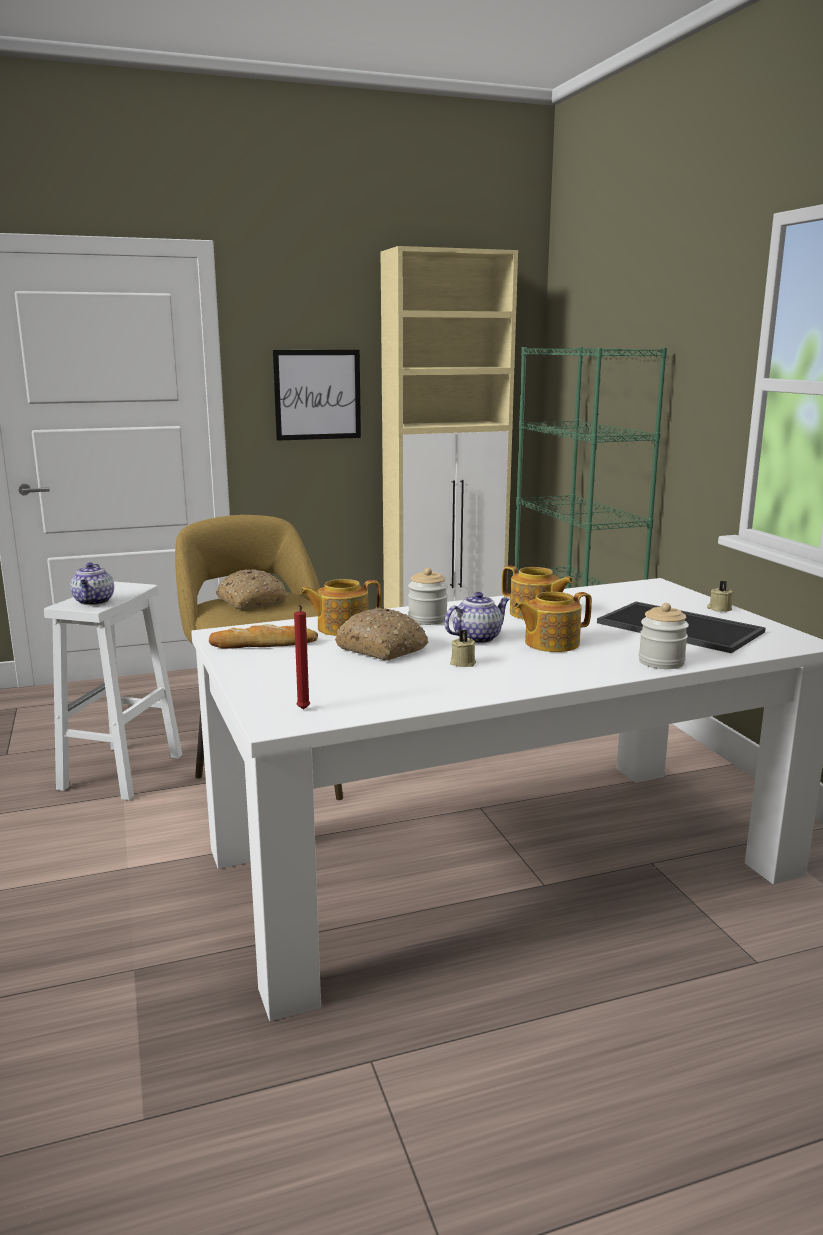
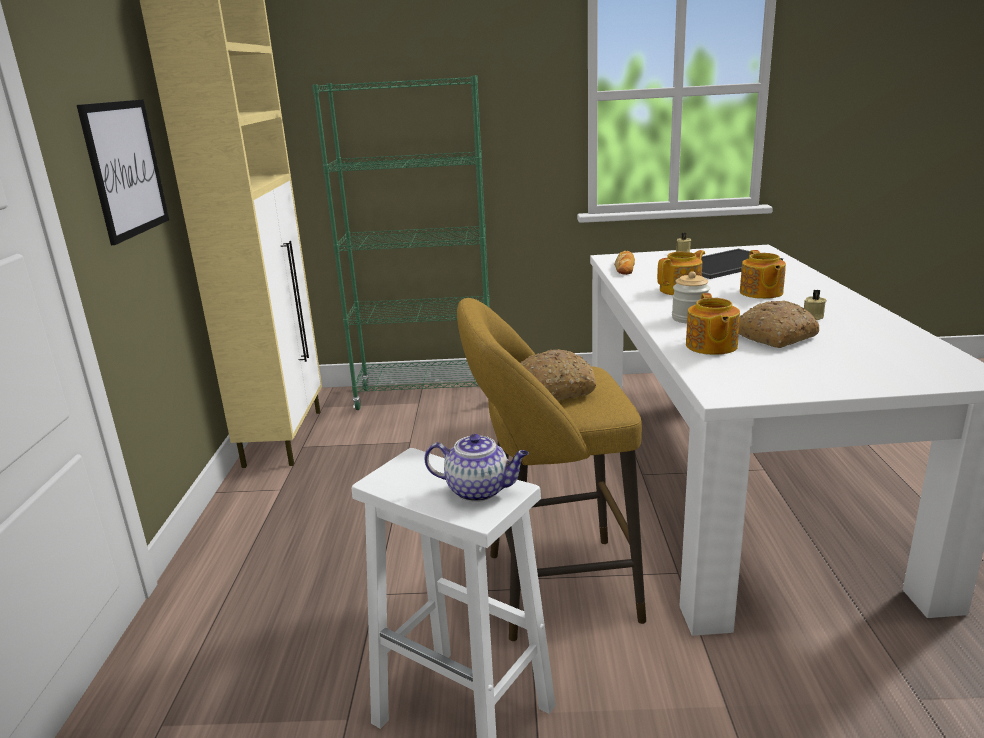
camera: 70 degrees left, 5 degrees up
bread [209,624,318,649] -> bread moved to [614,251,635,275]
red candle [294,605,310,710] -> none
teapot [444,592,509,644] -> none
jar [639,603,689,669] -> none

